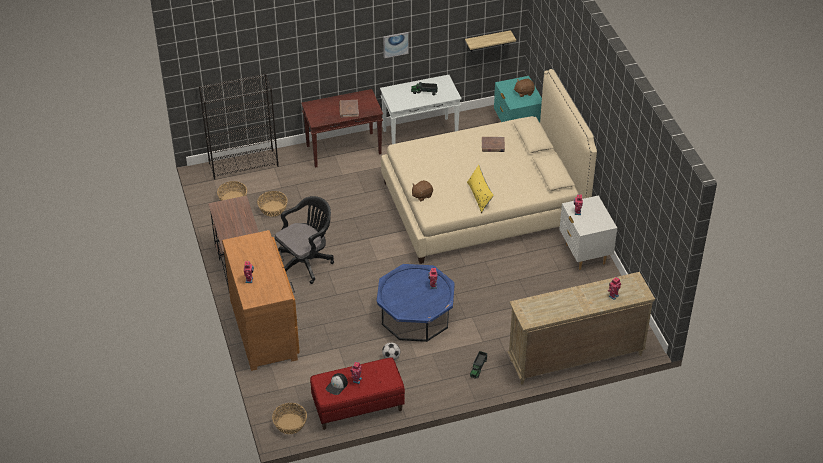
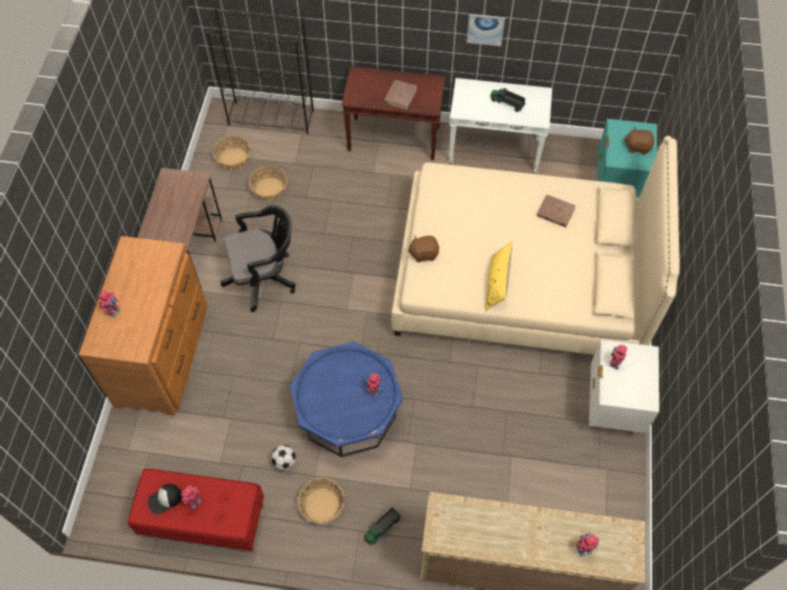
camera: 25 degrees right, 15 degrees up
basket [272,403,307,434] -> basket moved to [298,477,344,524]
shelf [465,30,516,52] -> none

